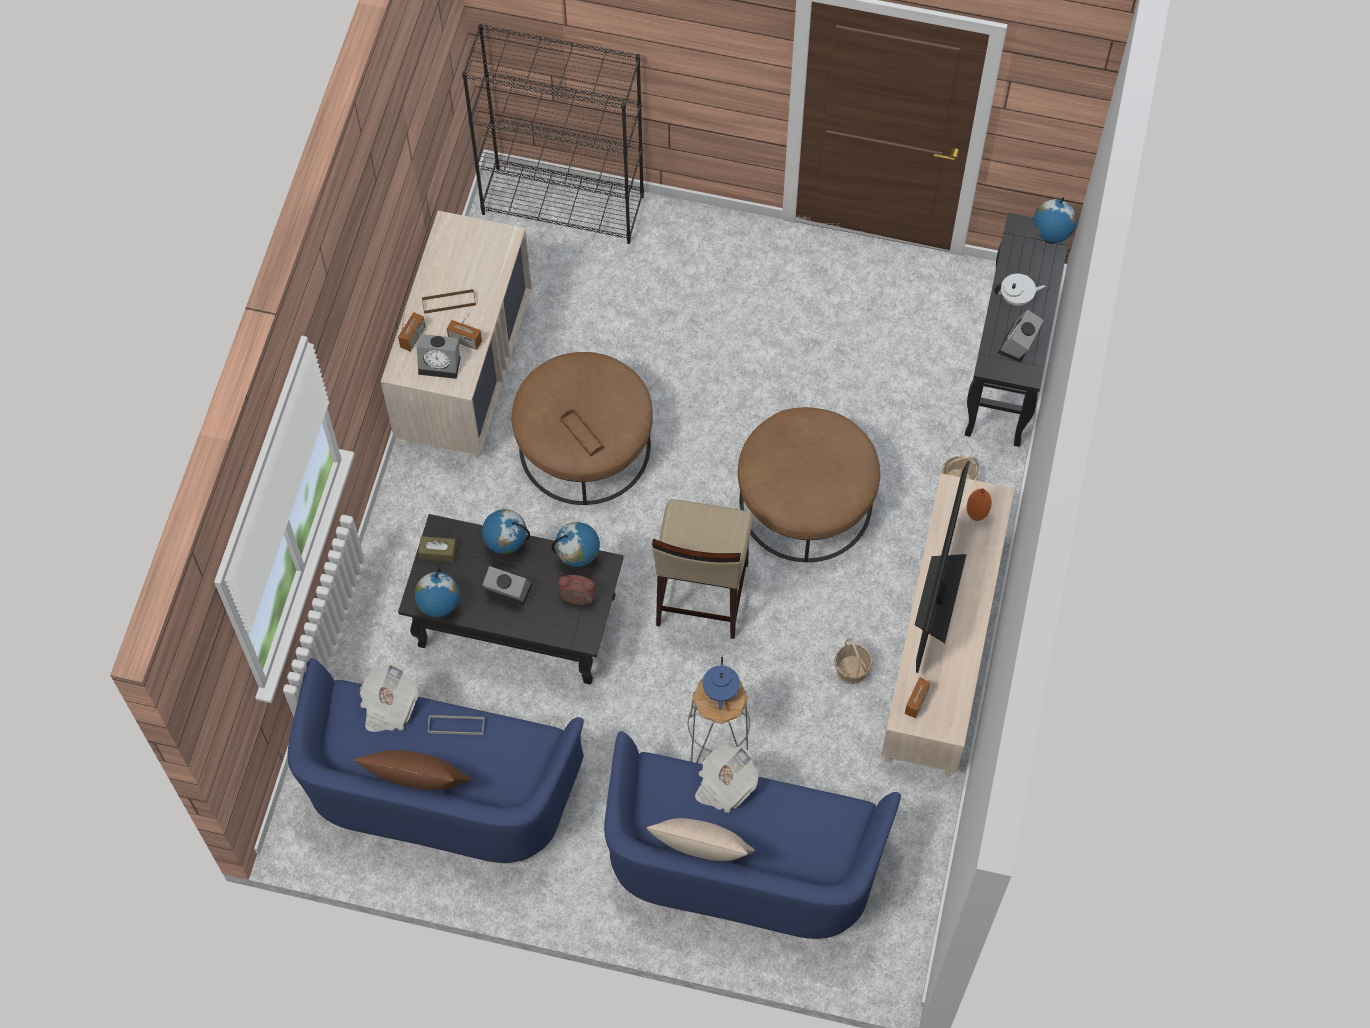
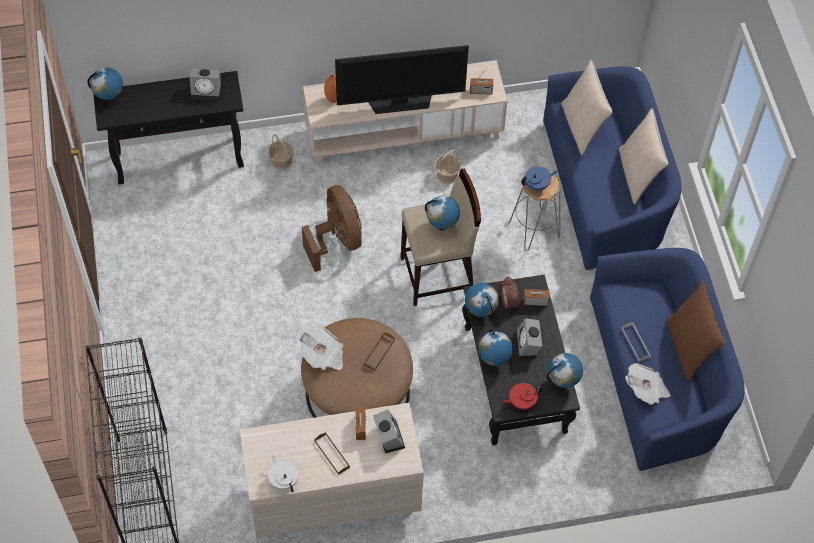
camera: 115 degrees left, 5 degrees down
radio [398,310,425,351] -> radio moved to [524,288,549,306]
brown tissue box [418,536,457,562] -> red teapot [503,383,543,410]
newspaper [695,744,758,813] -> newspaper moved to [299,326,344,370]
brown ottoman [738,407,880,562] -> brown fan [302,185,362,272]
white teapot [994,274,1046,306] -> white teapot moved to [268,455,298,492]
none -> globe [425,196,460,230]
none -> beige pillow [561,60,613,156]

